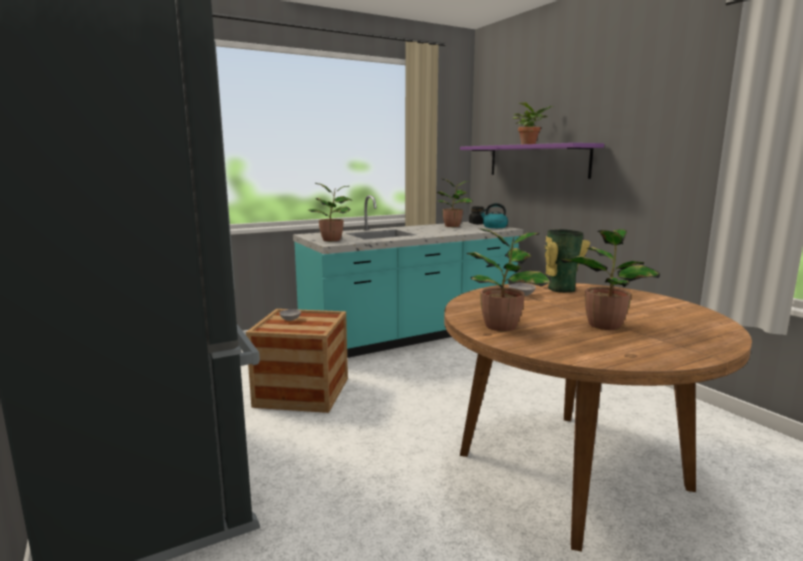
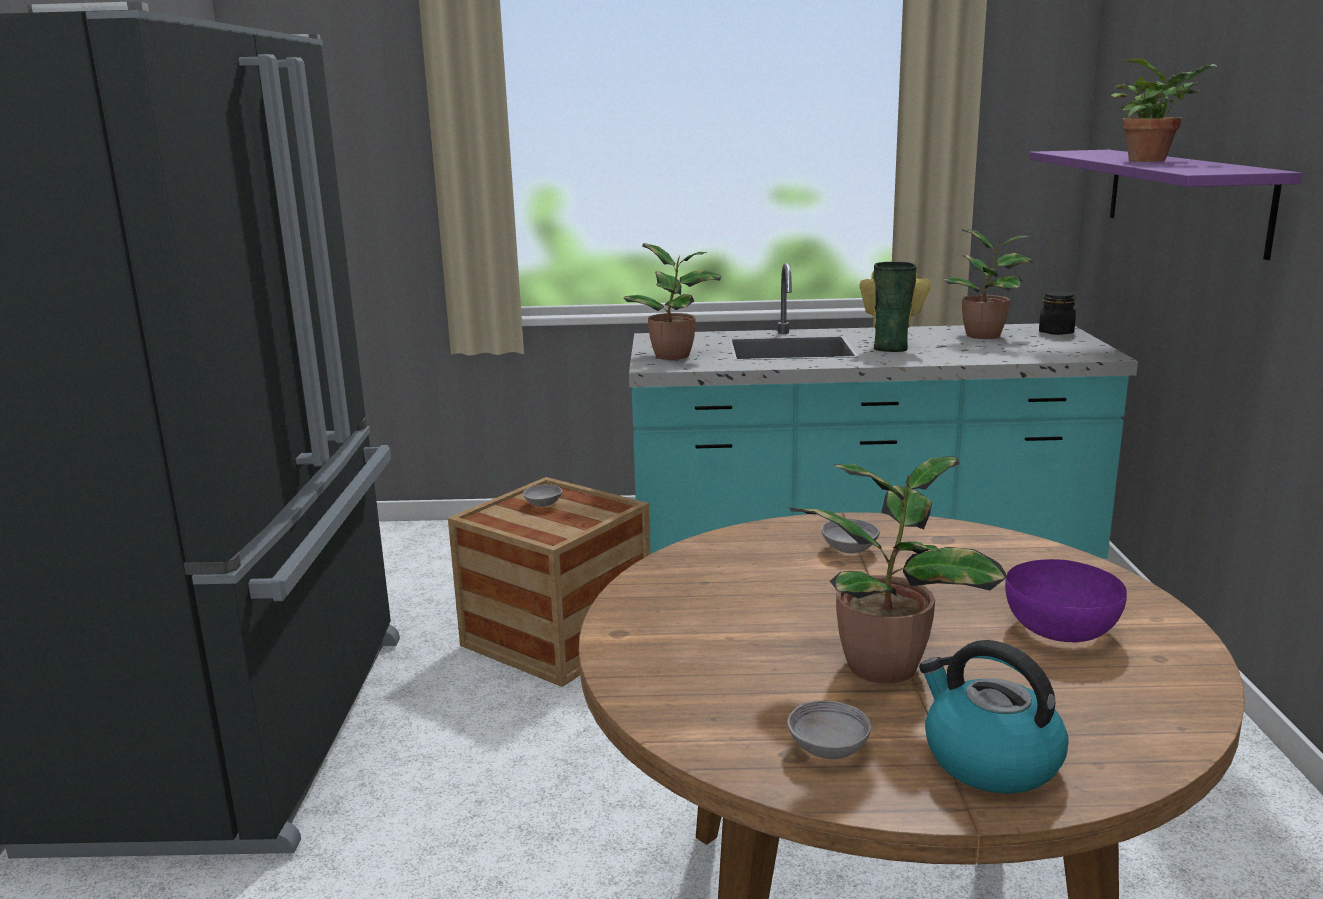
camera: 30 degrees right, 5 degrees up
potted plant [466,228,551,331] -> none
kettle [480,203,508,228] -> kettle moved to [919,640,1068,794]
vase [545,229,590,293] -> vase moved to [860,262,931,352]
none -> grey bowl [787,701,871,759]
none -> purple bowl [1005,559,1127,642]

